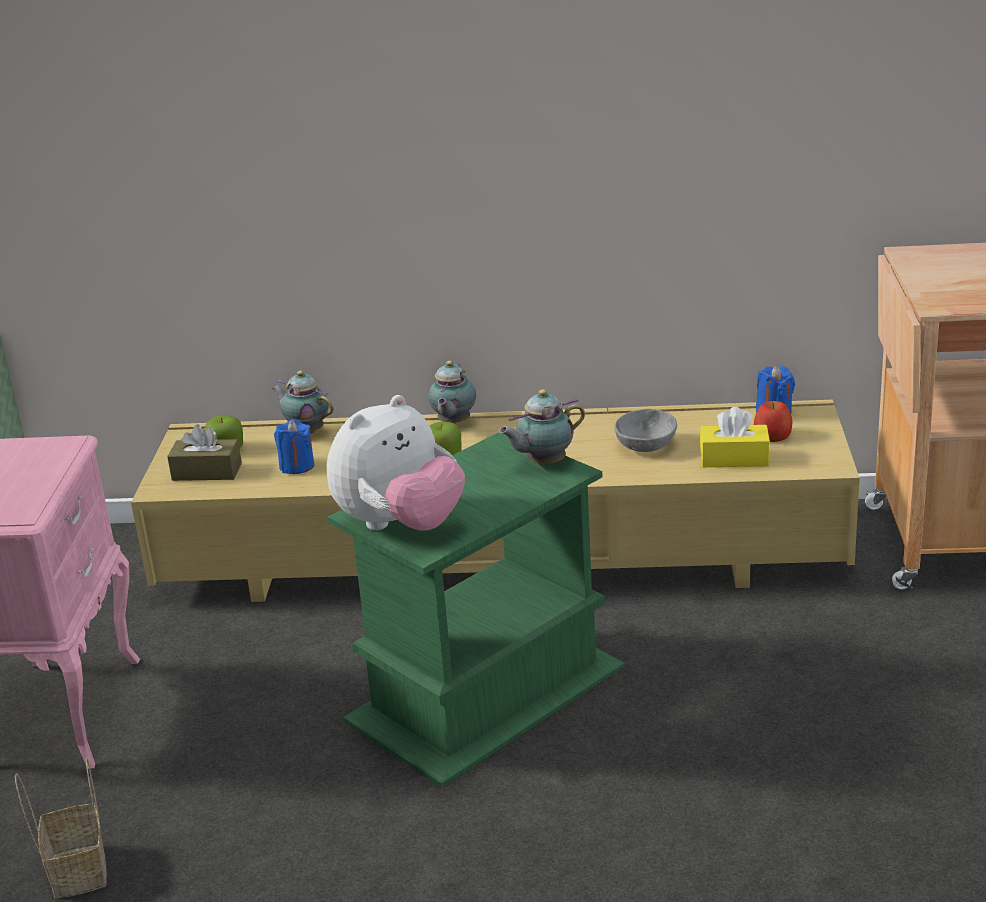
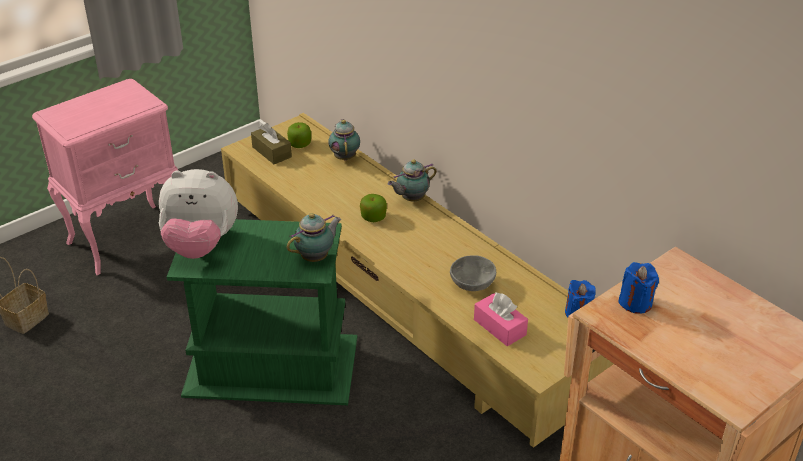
camera: 45 degrees right, 10 degrees up
blue candle [274,419,314,474] -> blue candle moved to [618,262,659,314]
teapot [499,389,585,465] -> teapot turned 120 degrees clockwise [287,213,341,262]
yellow tissue box [700,407,770,467] -> pink tissue box [474,292,528,346]
apple [754,401,793,442] -> none

